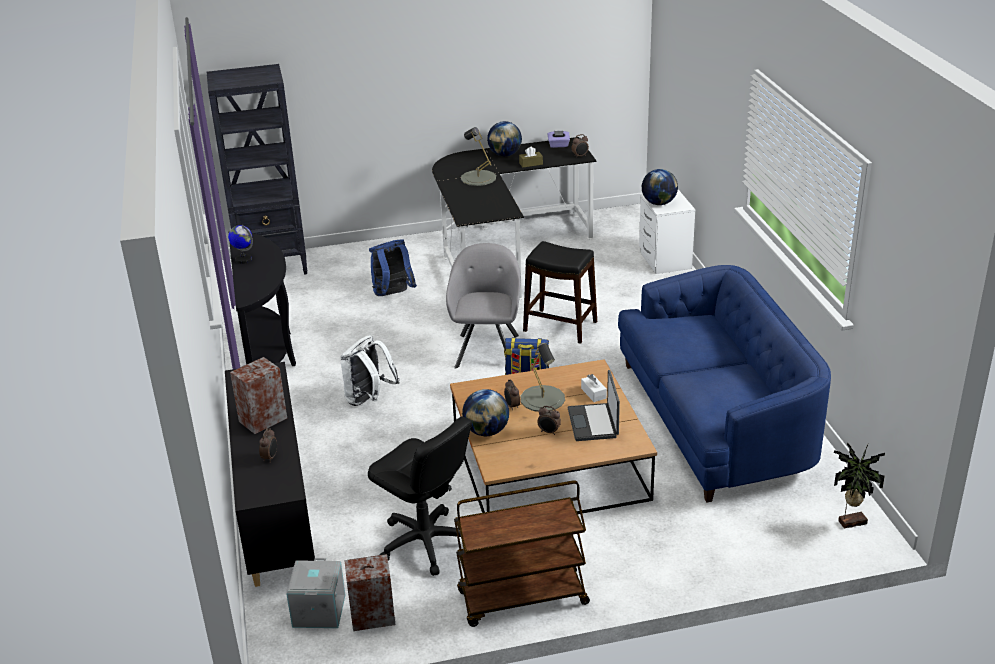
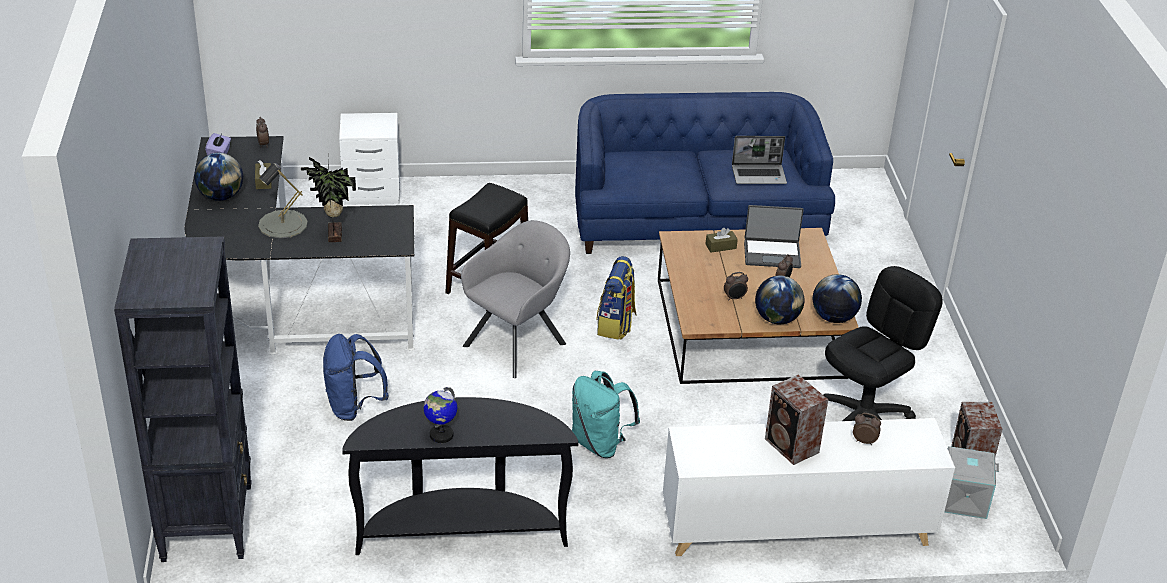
camera: 85 degrees left, 5 degrees up
black cabinet [225,362,315,587] -> white cabinet [663,418,955,556]
white backpack [340,335,400,406] -> turquoise backpack [572,371,640,458]
grey armchair [446,243,521,369] -> grey armchair turned 120 degrees clockwise [461,220,570,378]
brown cart [454,481,590,627] -> none
grey table lamp [521,343,565,412] -> none
white tissue box [581,374,607,402] -> brown tissue box [706,227,738,253]
globe [642,169,678,205] -> globe moved to [813,274,862,323]
potted plant [834,442,885,529] -> potted plant moved to [301,154,356,242]
none -> laptop [732,136,787,184]

